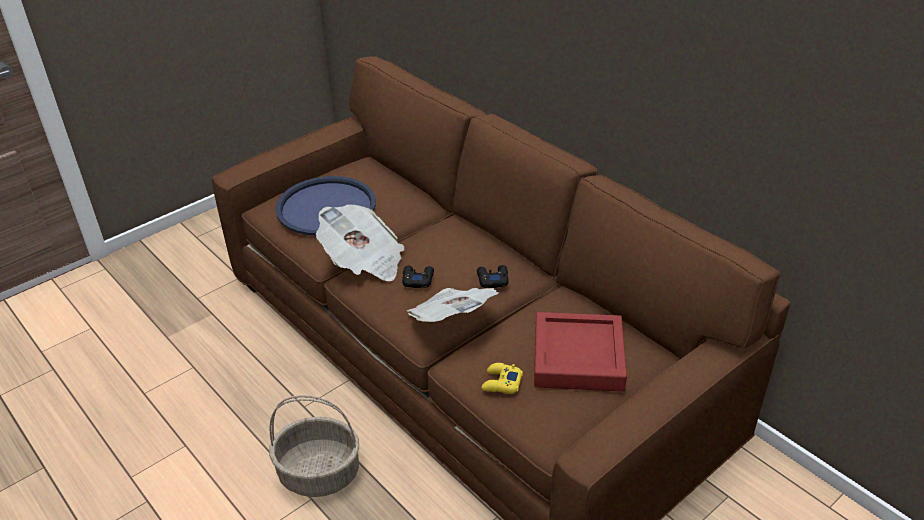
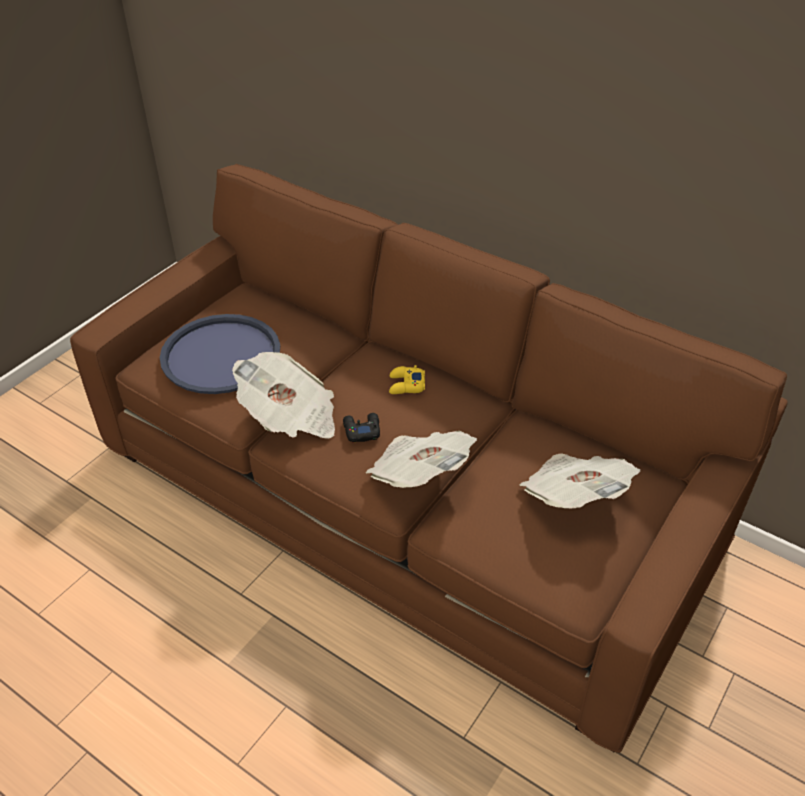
camera: 15 degrees left, 5 degrees up
basket [269,395,359,497] -> none
black game controller [477,265,509,288] -> none
yellow game controller [481,363,523,394] -> yellow game controller moved to [389,365,425,394]
red tray [534,312,627,392] -> newspaper [519,453,640,509]

